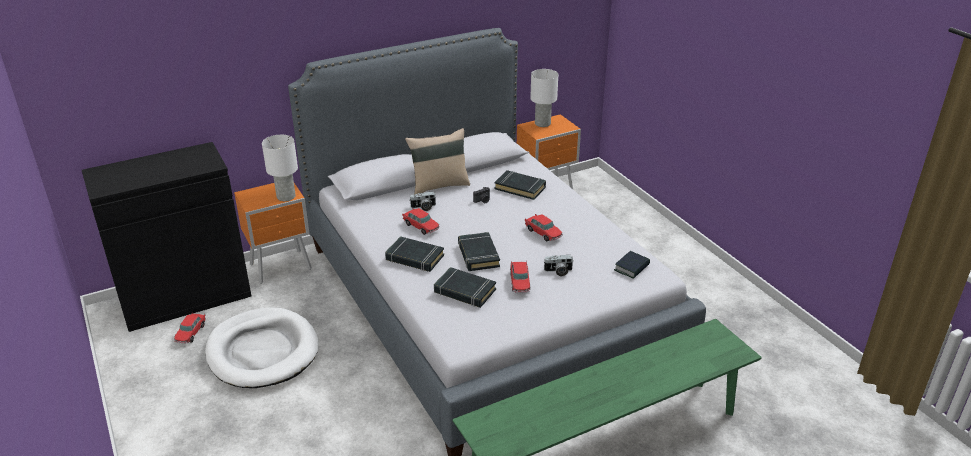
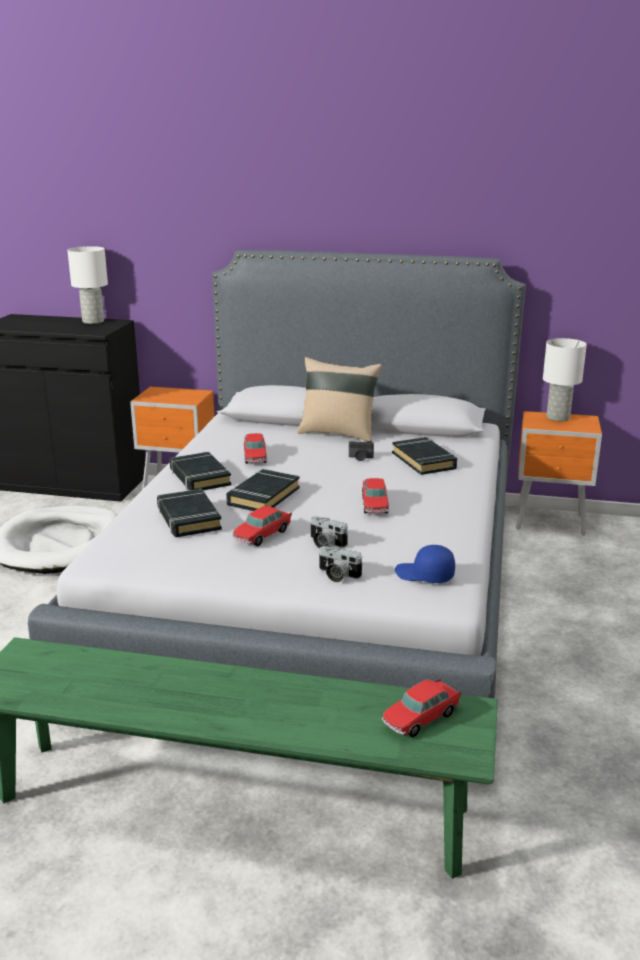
camera: 40 degrees right, 10 degrees down
toy car [174,312,206,343] -> toy car moved to [382,679,461,737]
white table lamp [262,135,298,201] -> white table lamp moved to [67,246,108,324]
camera [410,192,436,211] -> camera moved to [318,546,363,582]
book [614,251,650,279] -> blue cap [395,545,455,583]

